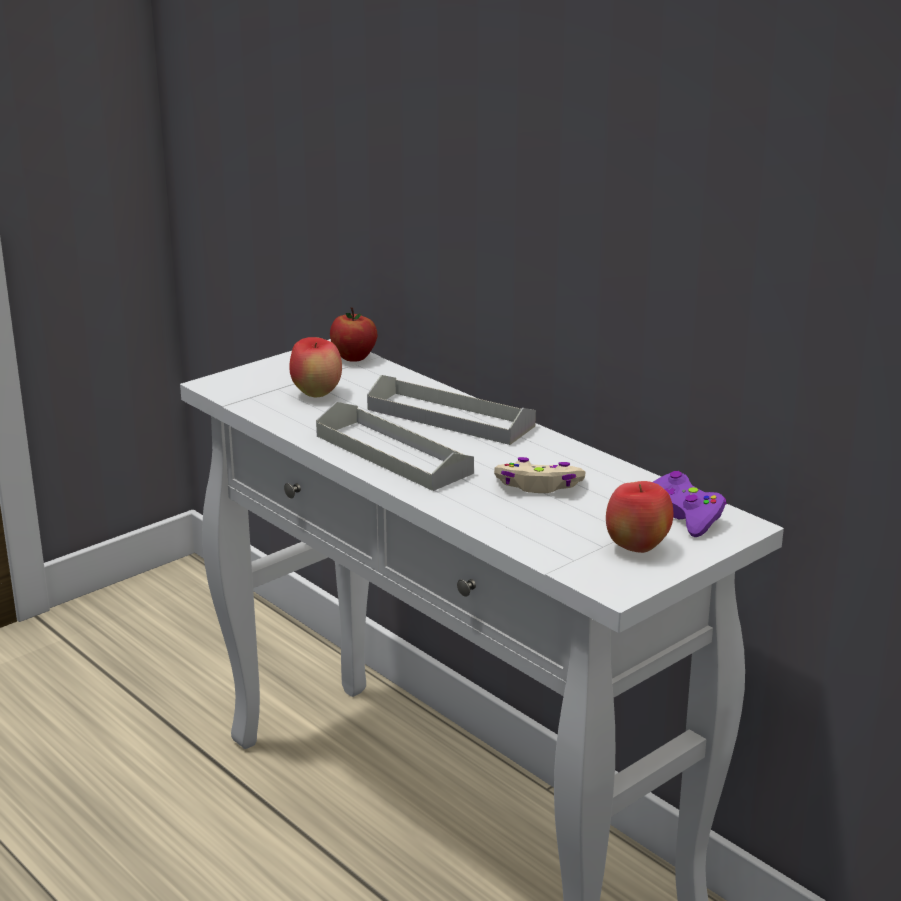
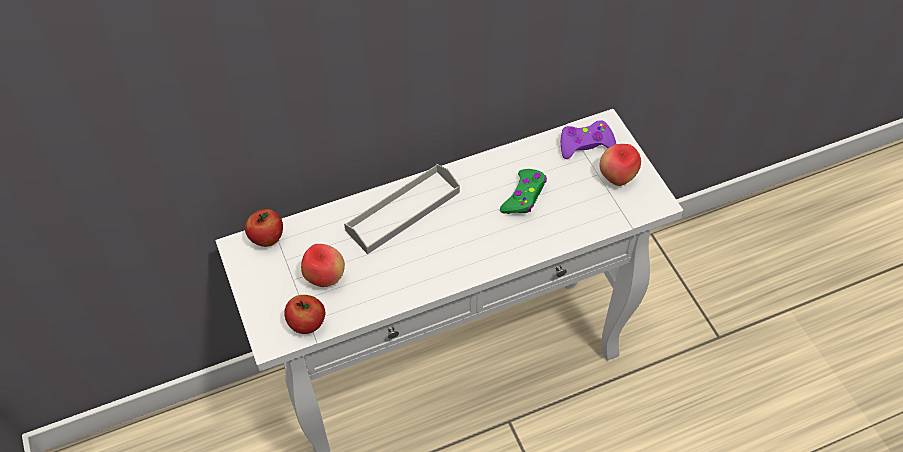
camera: 70 degrees left, 30 degrees up
grey tray [316,402,474,491] -> none
beige game controller [494,457,585,493] -> green game controller [500,169,547,214]
none -> apple [284,295,325,334]

